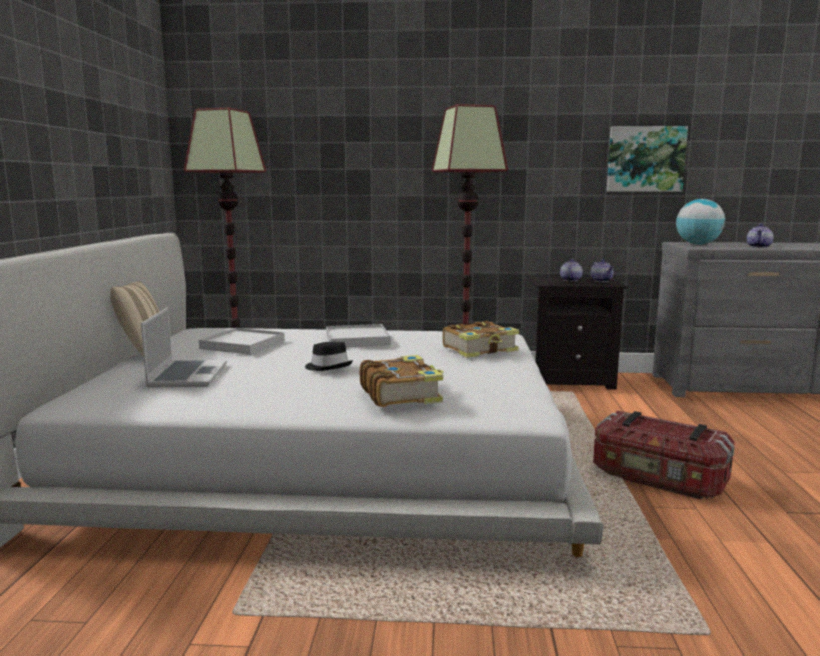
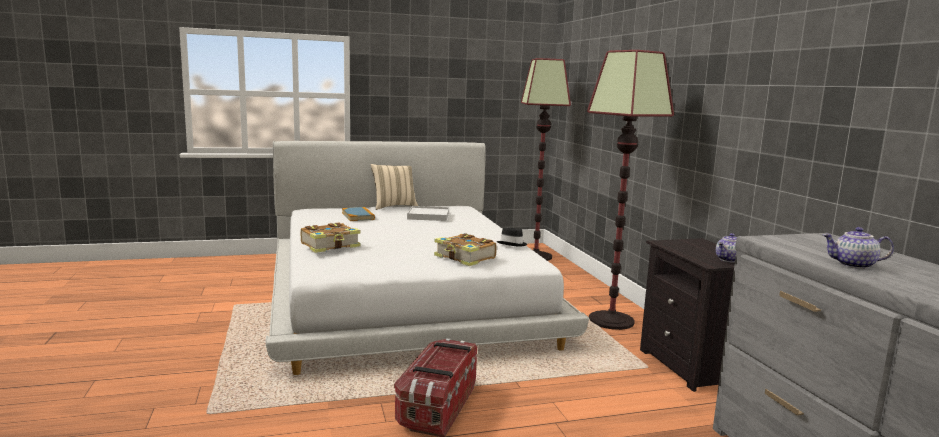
camera: 70 degrees right, 0 degrees up
laptop [141,307,227,388] -> book [342,207,375,221]
black hat [305,342,353,371] -> black hat moved to [497,228,527,247]
white tray [326,324,391,347] -> none
teapot [560,259,583,281] -> none
picture [607,126,688,192] -> none
globe [676,199,725,244] -> none

